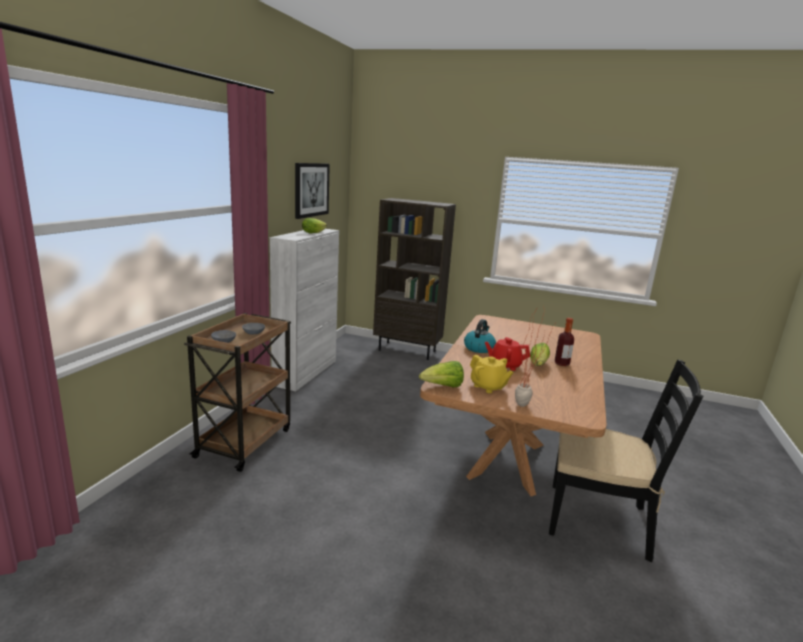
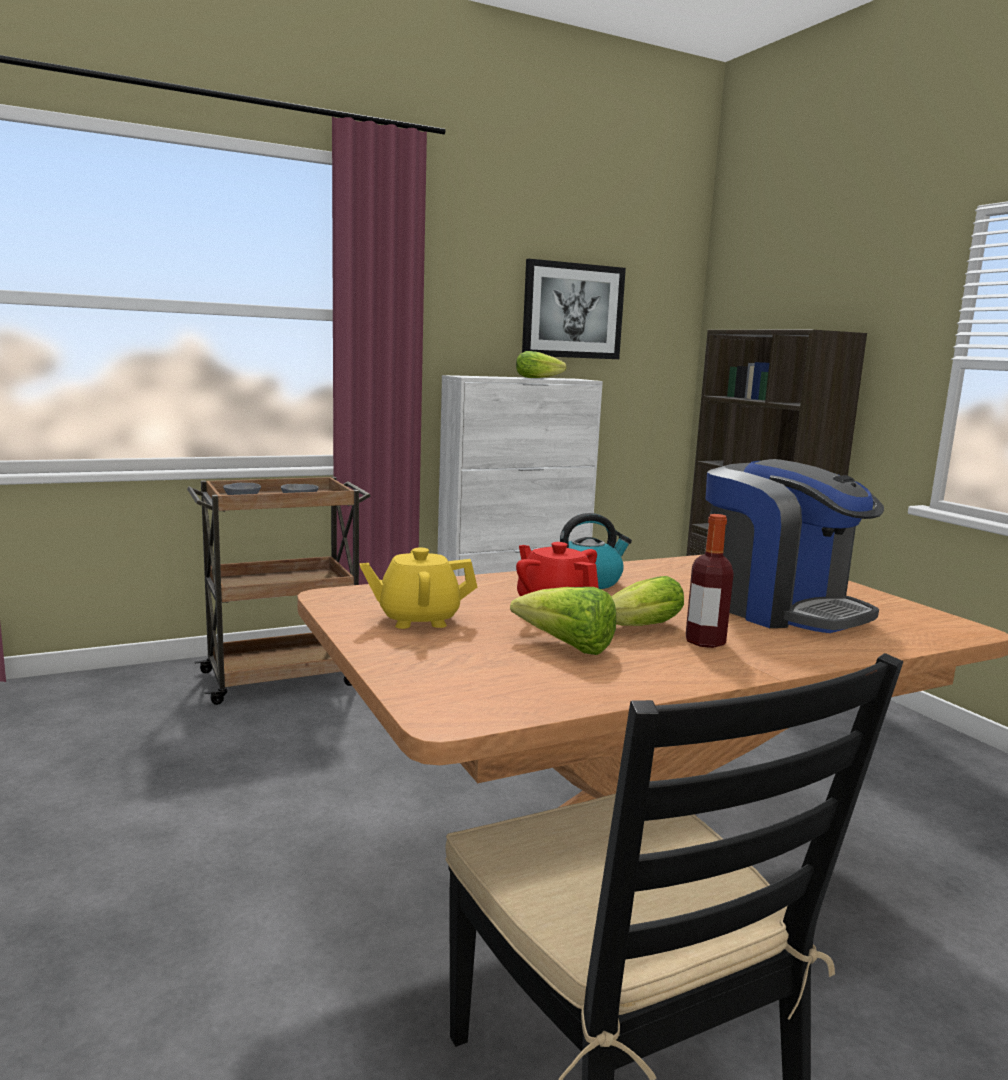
camera: 45 degrees right, 5 degrees down
lettuce [419,361,464,388] -> lettuce moved to [510,587,616,655]
yellow teapot [470,355,514,393] -> yellow teapot turned 75 degrees clockwise [359,548,477,629]
potted plant [515,314,554,407] -> none
none -> coffee machine [705,459,884,633]

